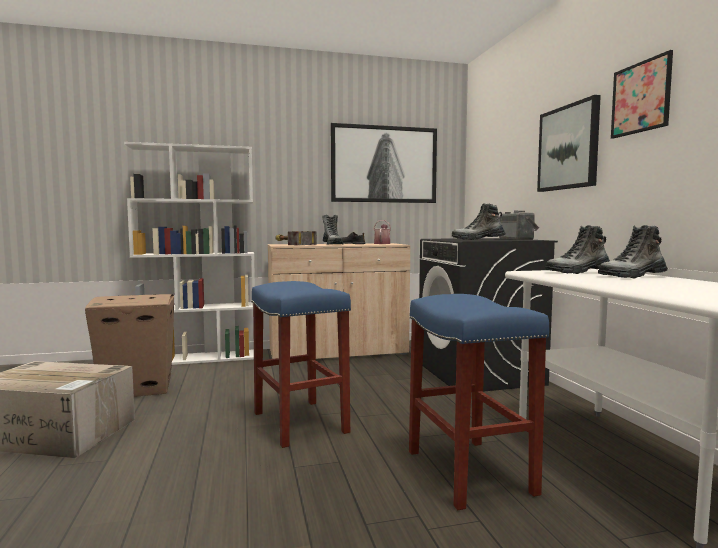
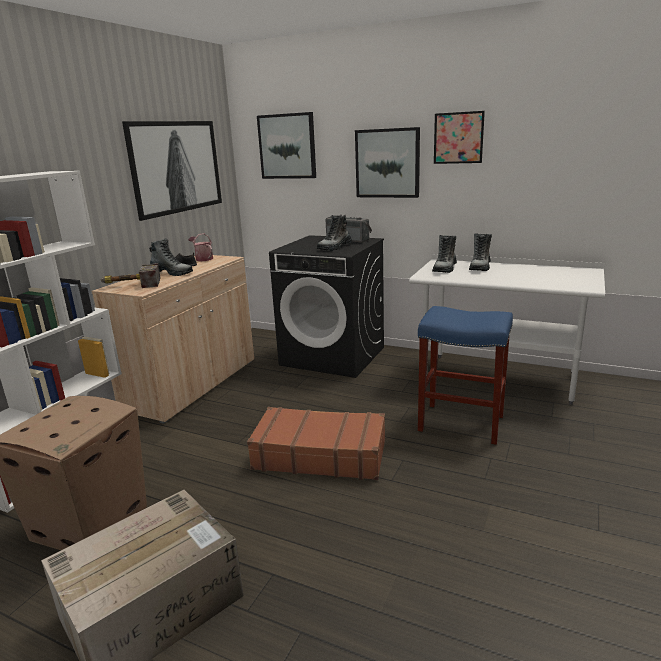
camera: 50 degrees left, 15 degrees up
blue stool [251,281,351,448] -> brown suitcase [247,407,385,480]
none -> picture [257,112,316,179]

